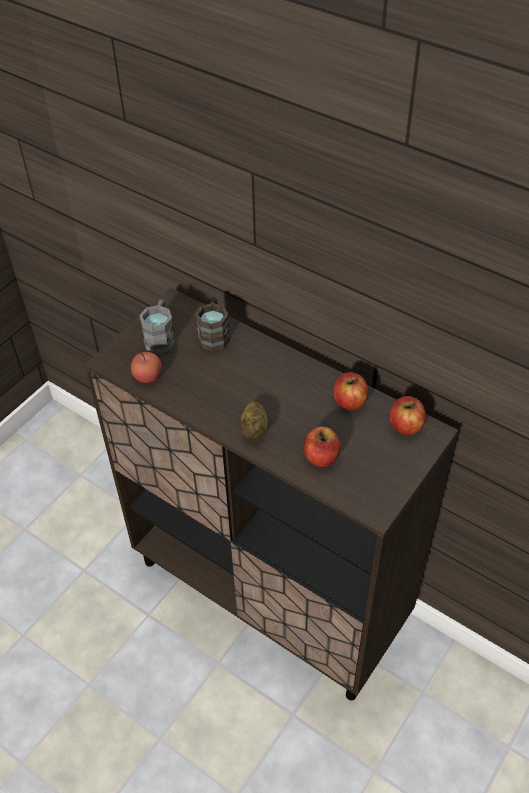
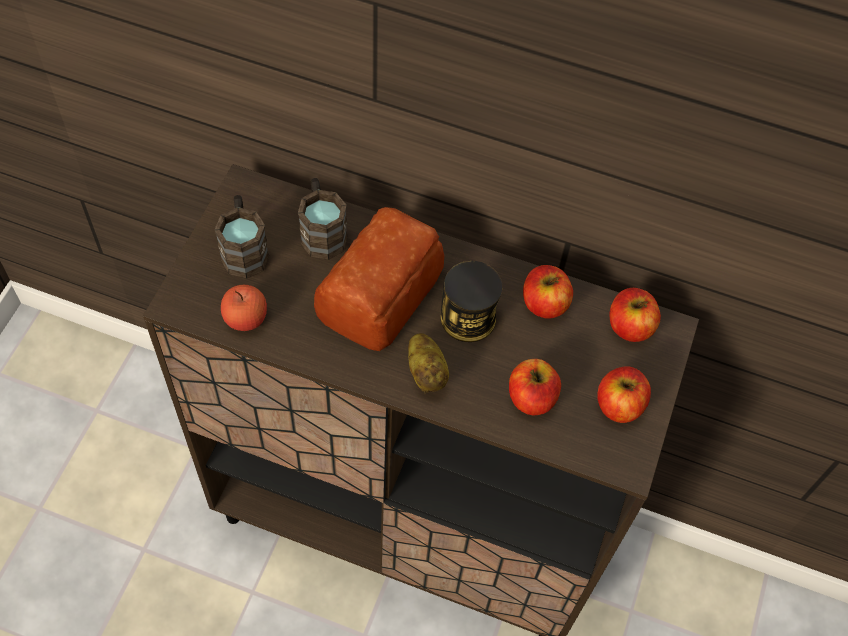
camera: 20 degrees left, 10 degrees up
grey mug [139,299,175,354] -> brown mug [215,195,269,279]
none -> bread [314,207,444,351]
none -> can [441,261,502,342]
none -> apple [597,366,651,423]

